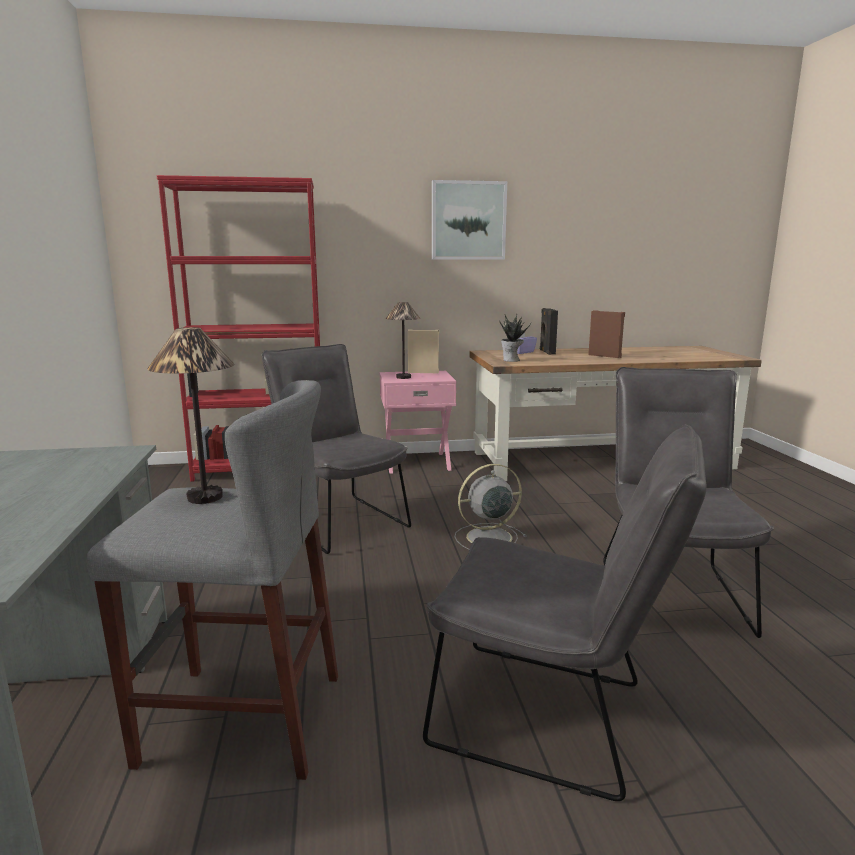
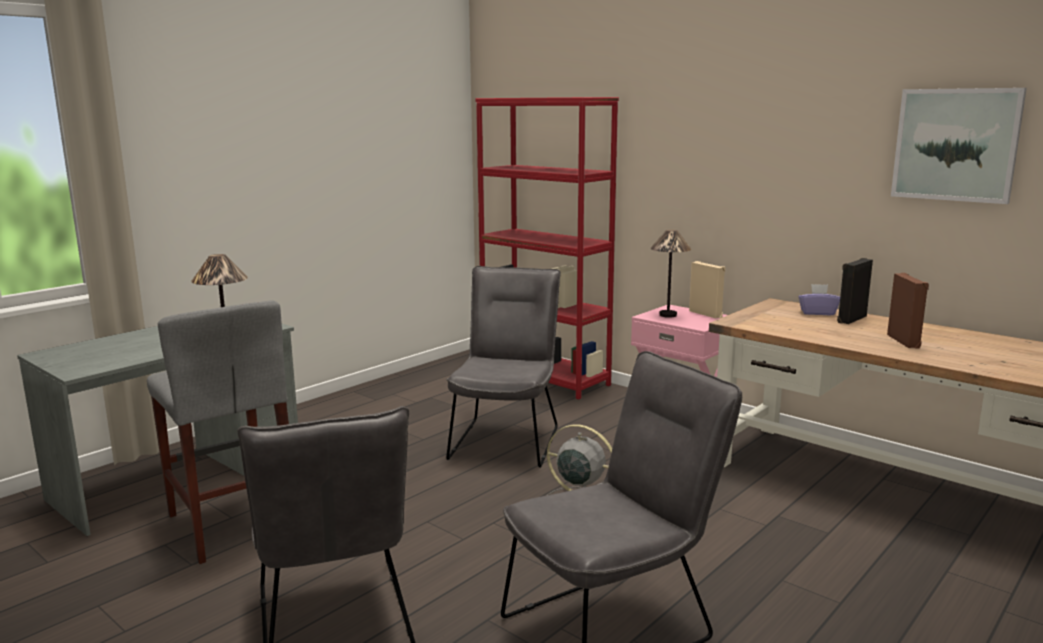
camera: 50 degrees right, 0 degrees up
picture [432,180,507,260] -> picture moved to [891,88,1027,204]
potted plant [499,315,531,362] -> none

